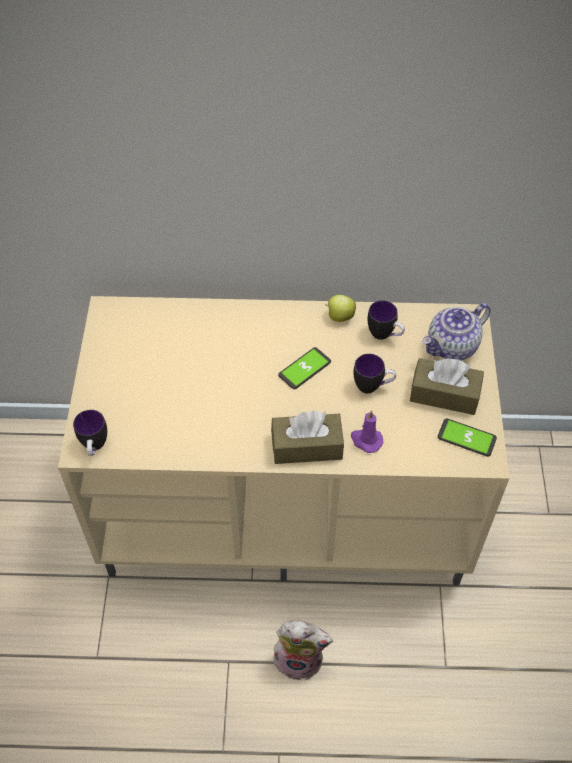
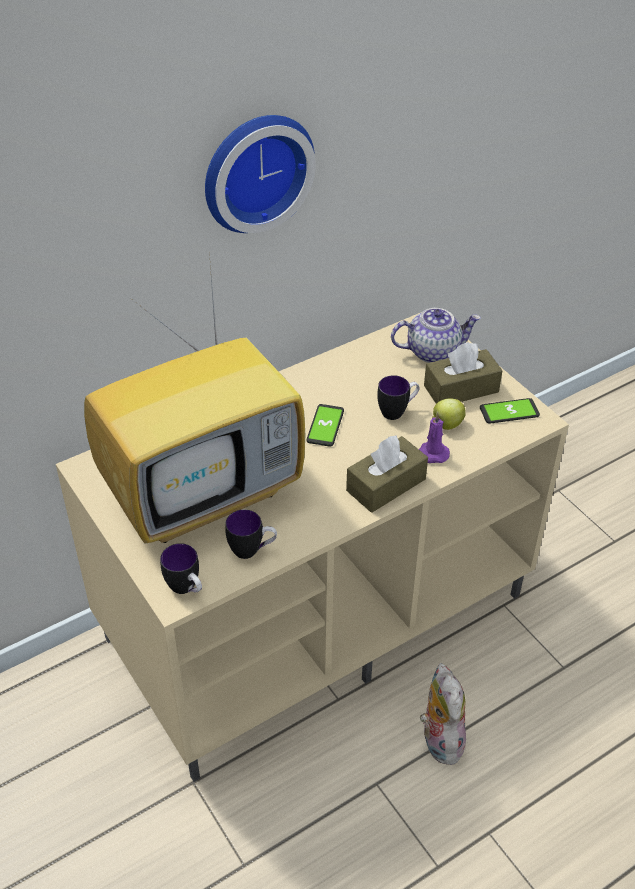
camera: 35 degrees left, 10 degrees down
plush toy [273,620,333,680] -> plush toy turned 75 degrees counterclockwise [420,663,467,765]
apple [325,295,356,322] -> apple moved to [432,399,466,430]
mug [368,300,405,340] -> mug moved to [225,509,277,559]
teapot [422,303,491,360] -> teapot turned 120 degrees counterclockwise [391,308,481,363]
none -> television [84,252,305,543]
none -> wall clock [205,115,316,233]

